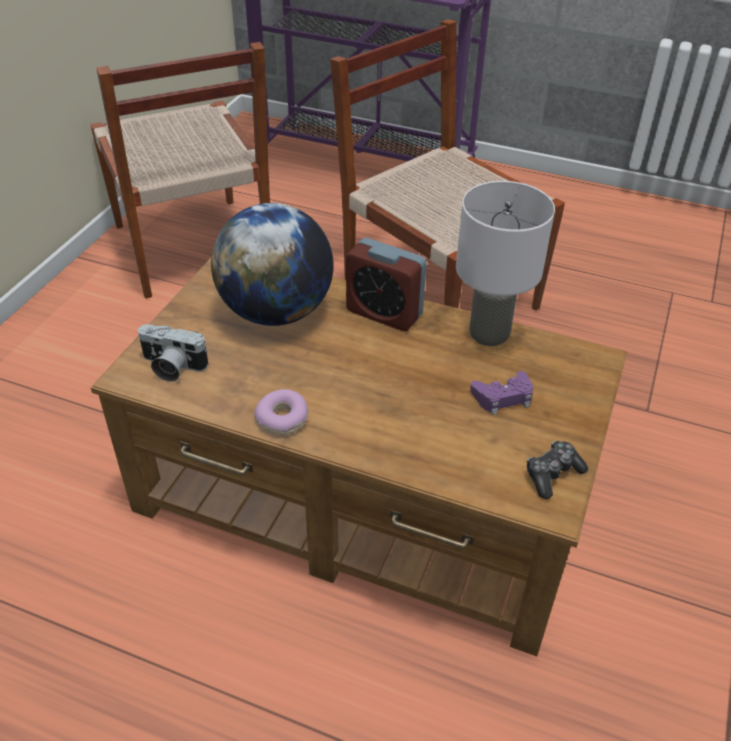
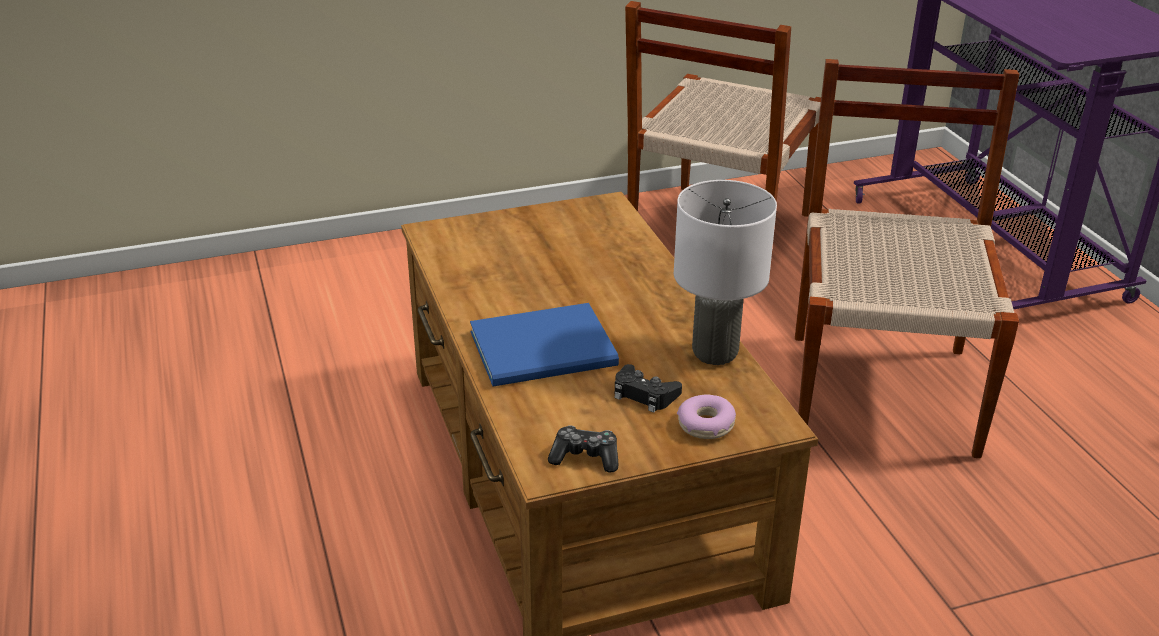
camera: 50 degrees right, 10 degrees down
camera [138,324,208,382] -> none
globe [211,203,334,326] -> none
donut [254,389,308,435] -> donut moved to [677,394,736,439]
alarm clock [346,238,427,331] -> none
purple game controller [470,371,533,415] -> black game controller [614,364,682,413]
none -> blue book [470,303,619,387]

